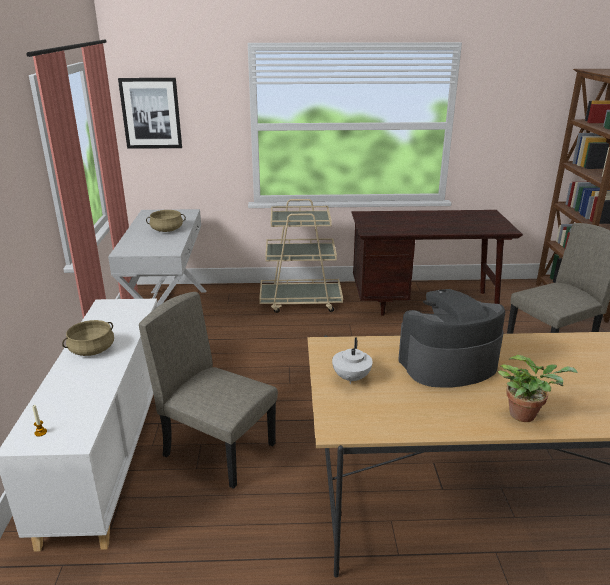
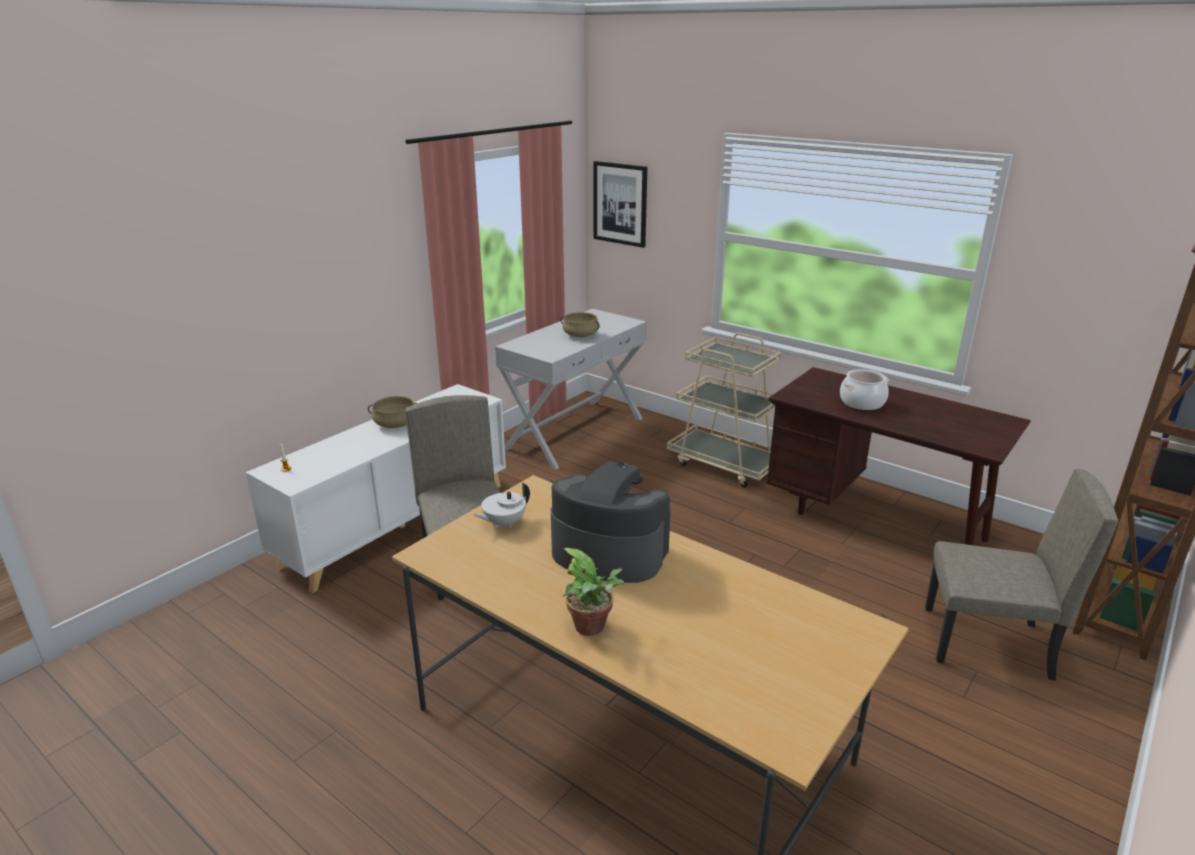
camera: 40 degrees right, 0 degrees up
none -> cooking pot [840,369,889,410]

